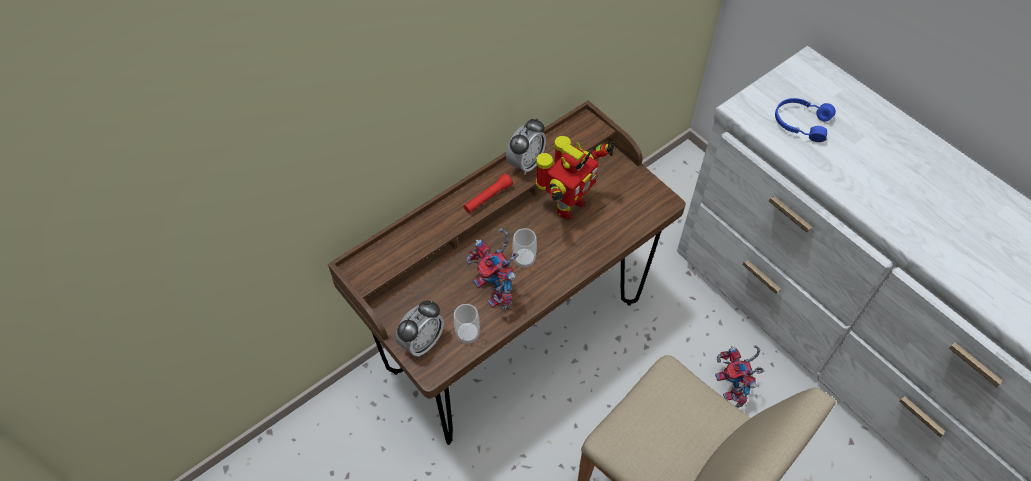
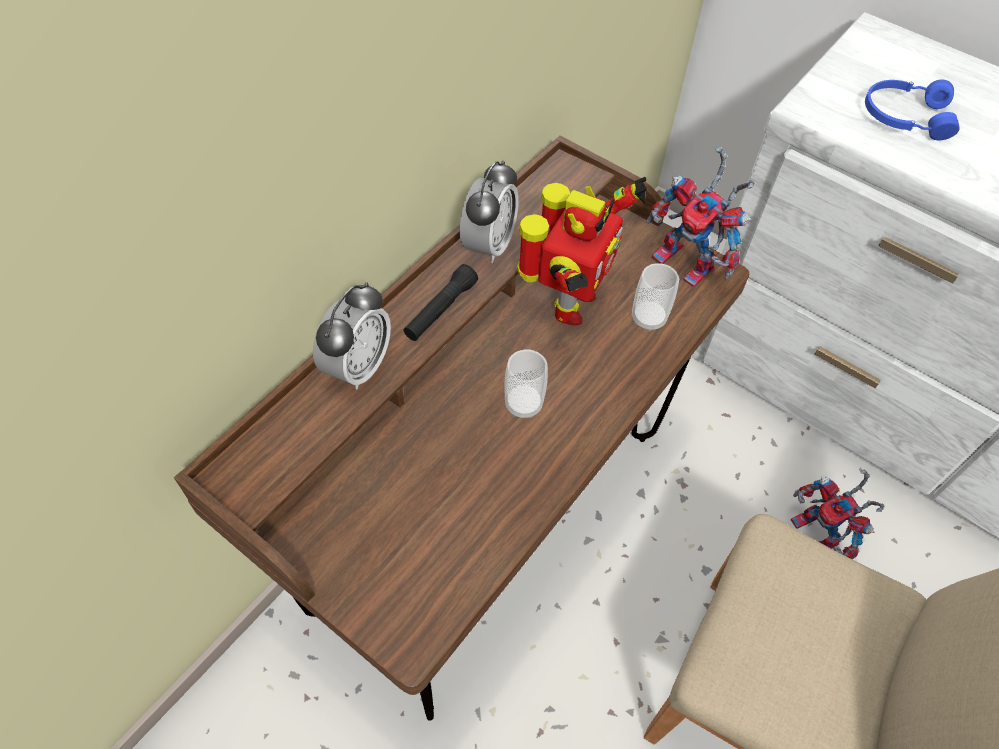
camera: 15 degrees left, 0 degrees up
alarm clock [395,301,444,357] -> alarm clock moved to [313,282,391,390]
cup [454,304,480,344] -> cup moved to [632,263,679,331]
red flashlight [463,174,513,213] -> black flashlight [403,264,478,341]
toy robot [466,228,519,311] -> toy robot moved to [646,146,755,287]

